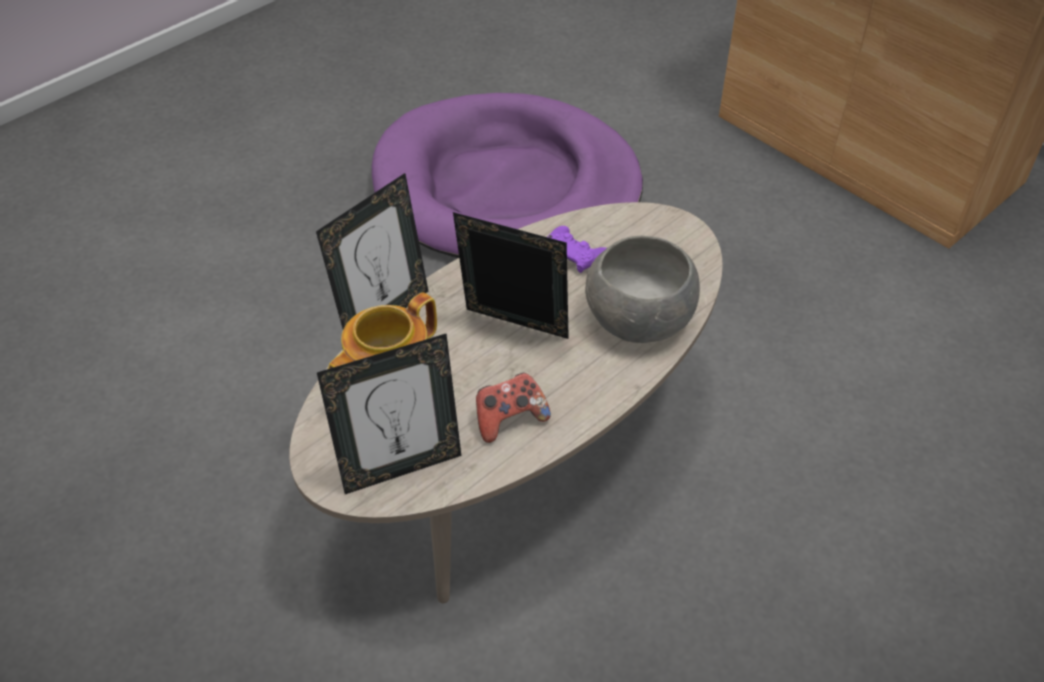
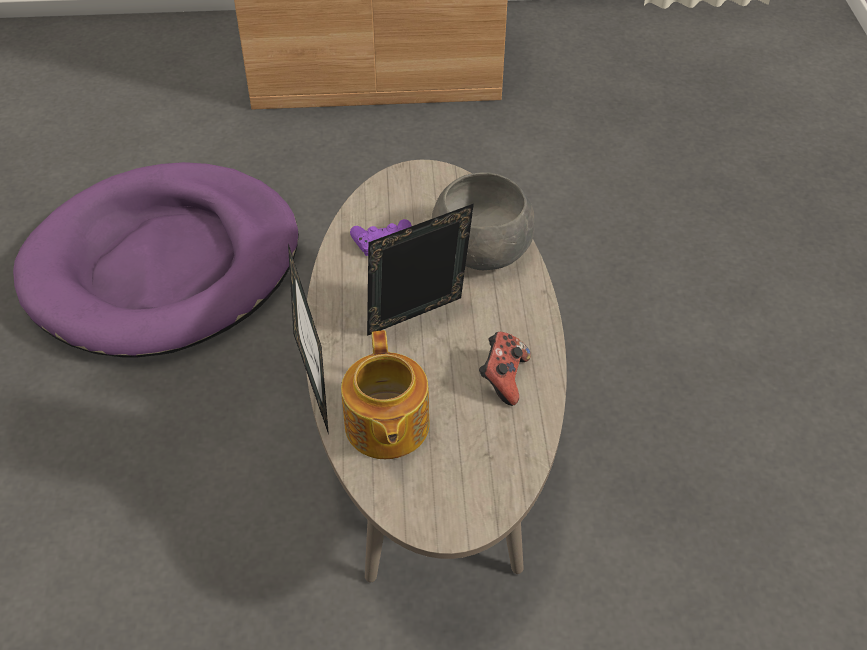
camera: 50 degrees left, 0 degrees up
picture frame [317,334,461,494] -> none

